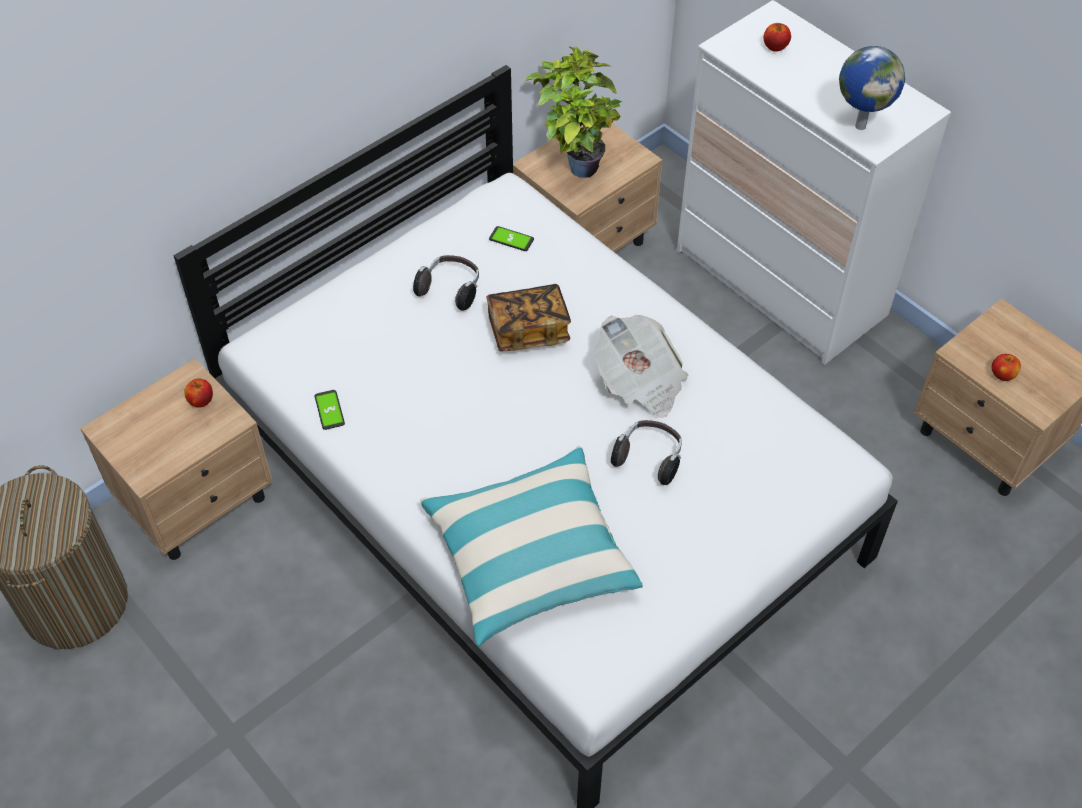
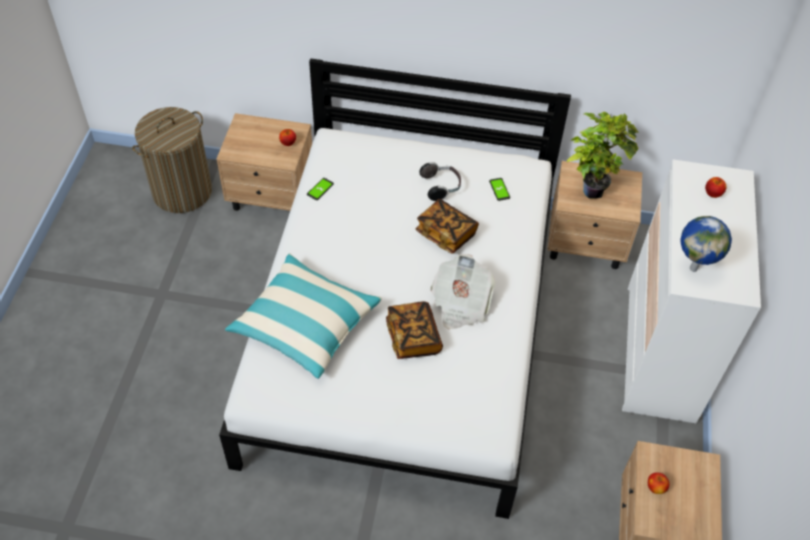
camera: 50 degrees right, 0 degrees up
headphones [611,420,682,485] -> book [386,301,443,359]

